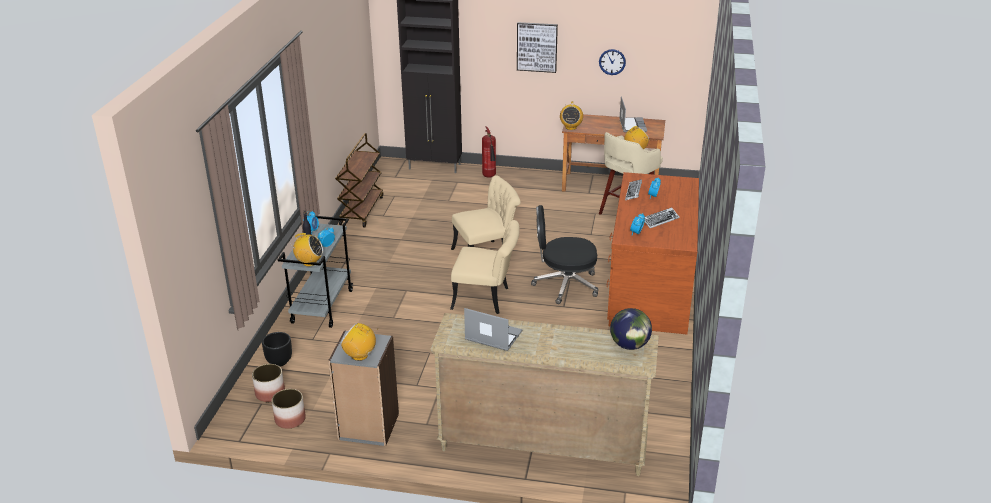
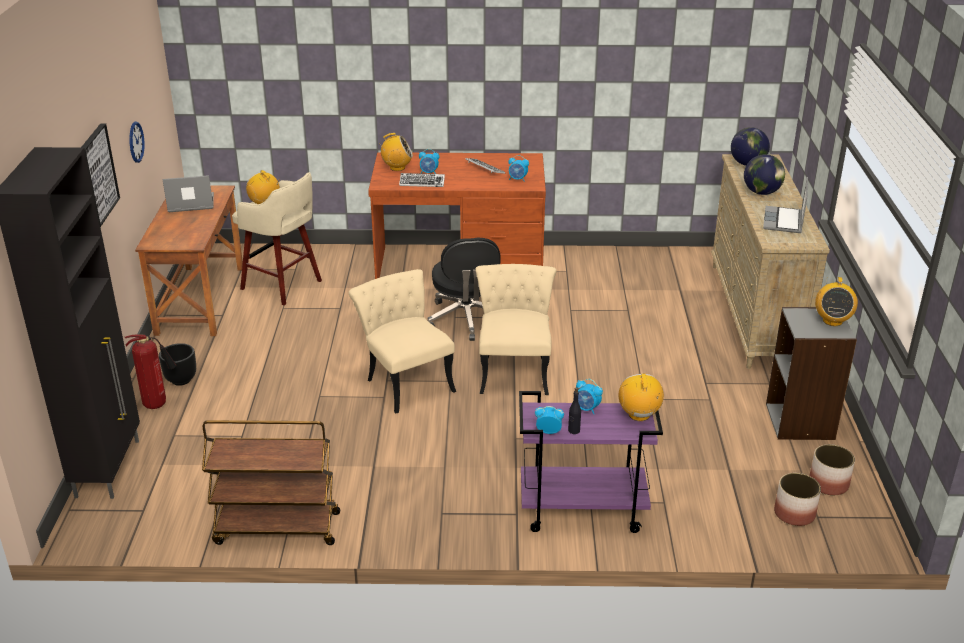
camera: 100 degrees left, 0 degrees up
black planter [262,332,292,367] -> black planter moved to [159,343,196,386]
grey cart [278,215,353,328] -> purple cart [519,391,663,533]
radio [560,101,583,130] -> radio moved to [379,133,413,171]
none -> globe [744,154,785,195]

